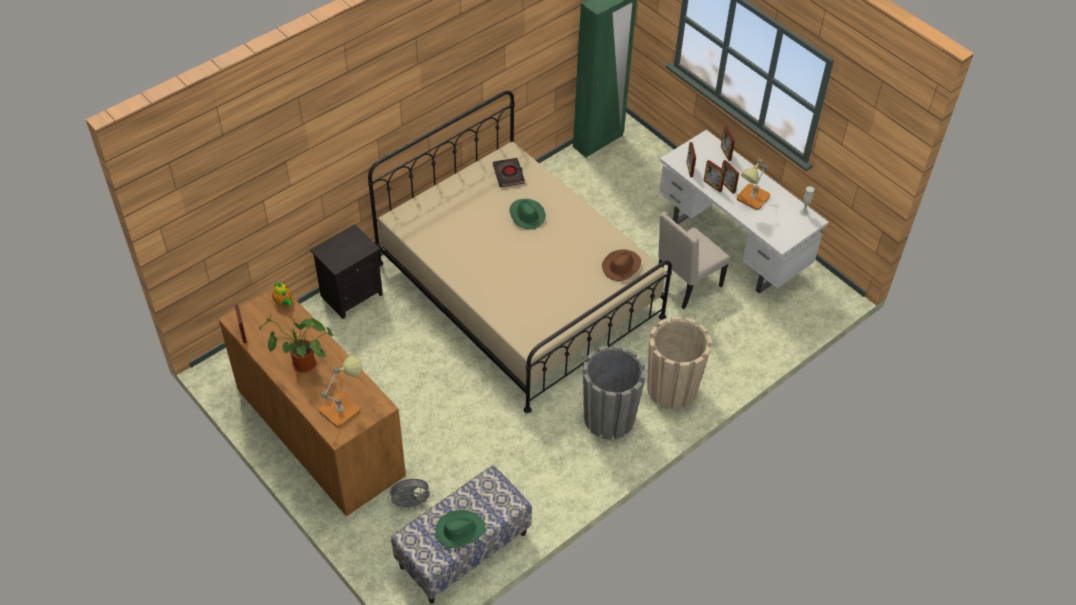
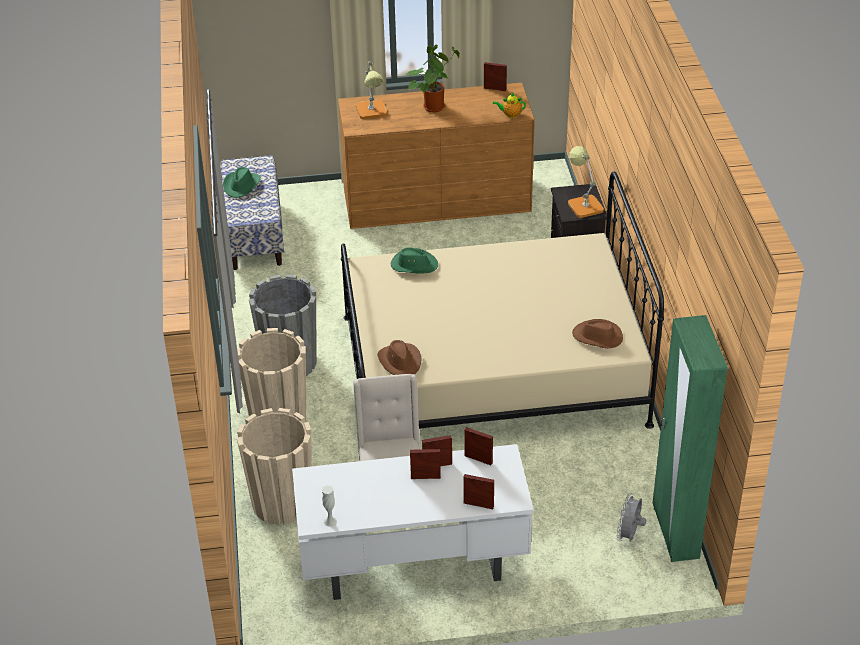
camera: 125 degrees right, 10 degrees down
grey fan [388,479,433,510] -> grey fan moved to [617,493,646,542]
black book [493,158,525,187] -> brown hat [572,319,623,349]
green hat [509,199,546,230] -> green hat moved to [391,247,438,274]
table lamp [737,159,770,210] -> table lamp moved to [568,146,604,218]
none -> beige planter [237,408,311,525]

